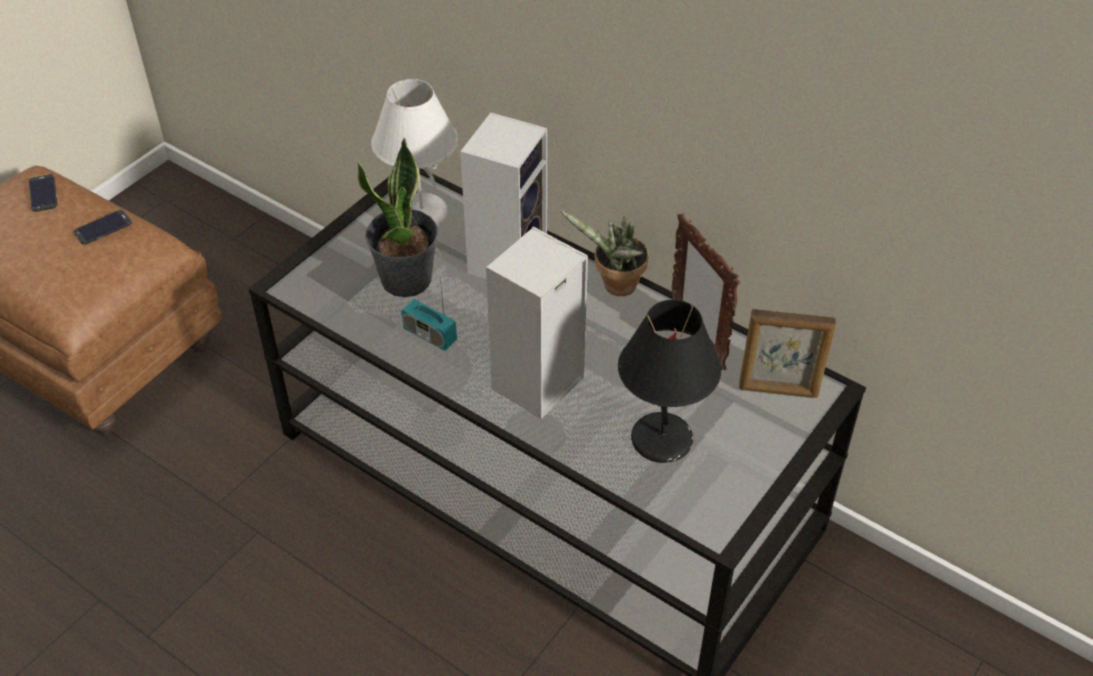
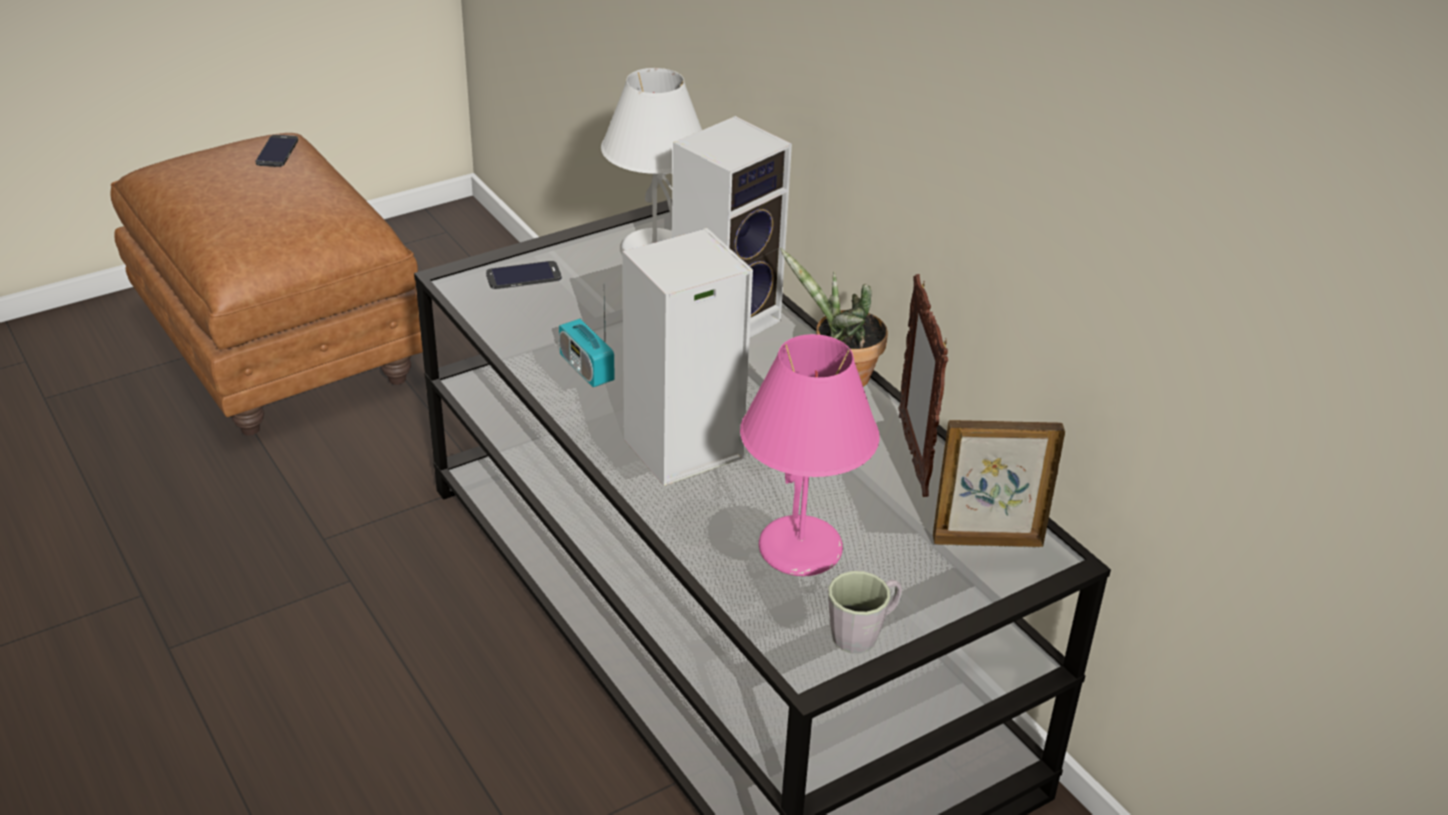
camera: 20 degrees right, 10 degrees down
phone [74,210,132,245] -> phone moved to [486,261,561,289]
potted plant [357,138,438,297] -> none
black table lamp [618,300,721,463] -> pink table lamp [740,334,880,576]
picture frame [739,309,836,398] -> picture frame turned 150 degrees clockwise [933,420,1065,547]
none -> grey mug [828,571,902,653]

